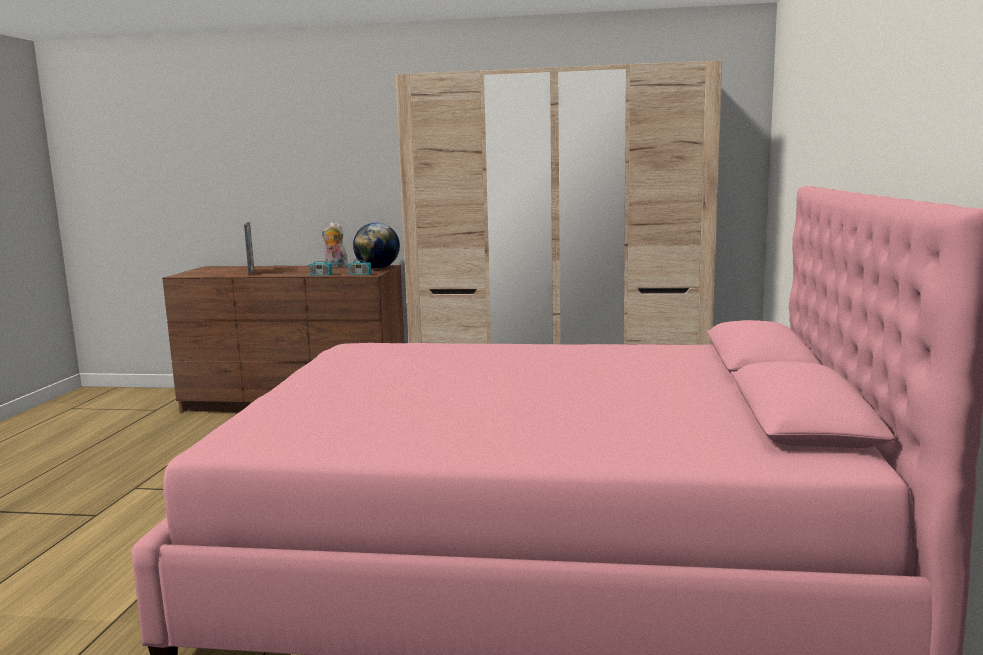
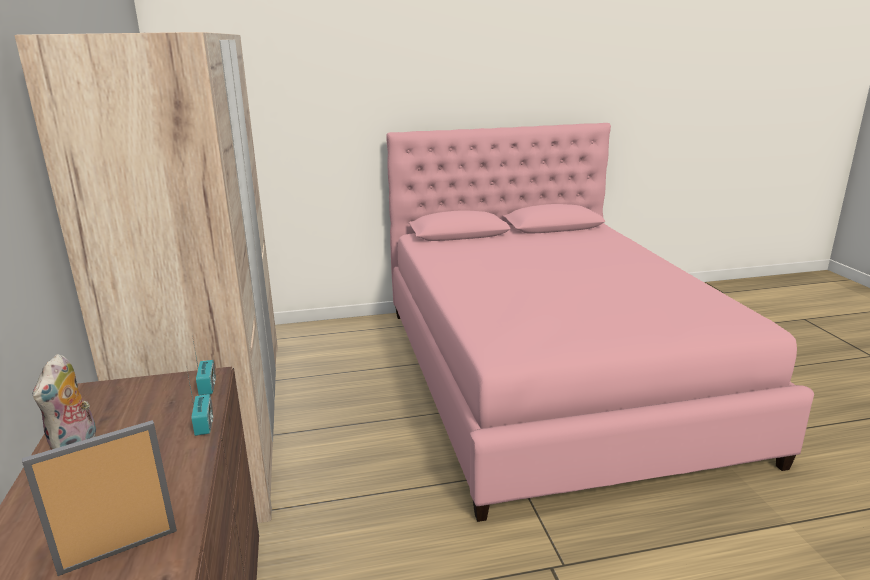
camera: 110 degrees left, 10 degrees up
globe [353,222,400,269] -> none

